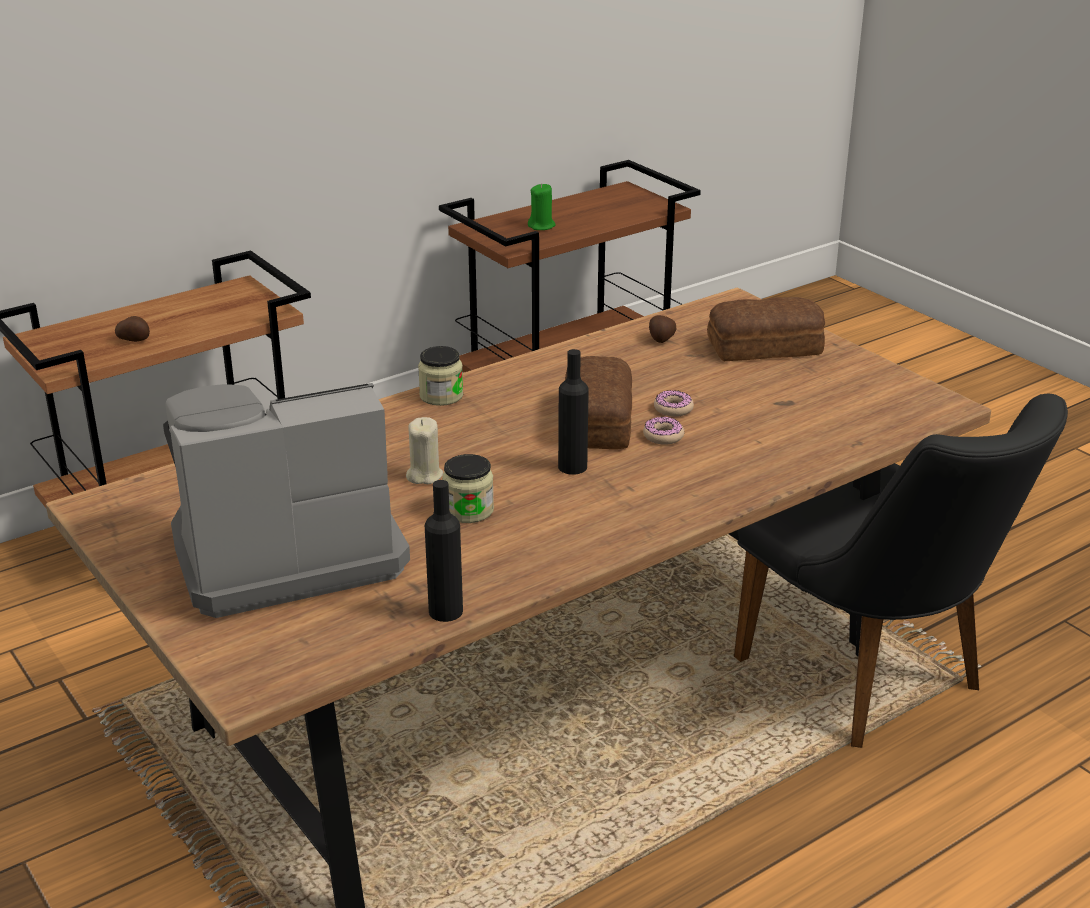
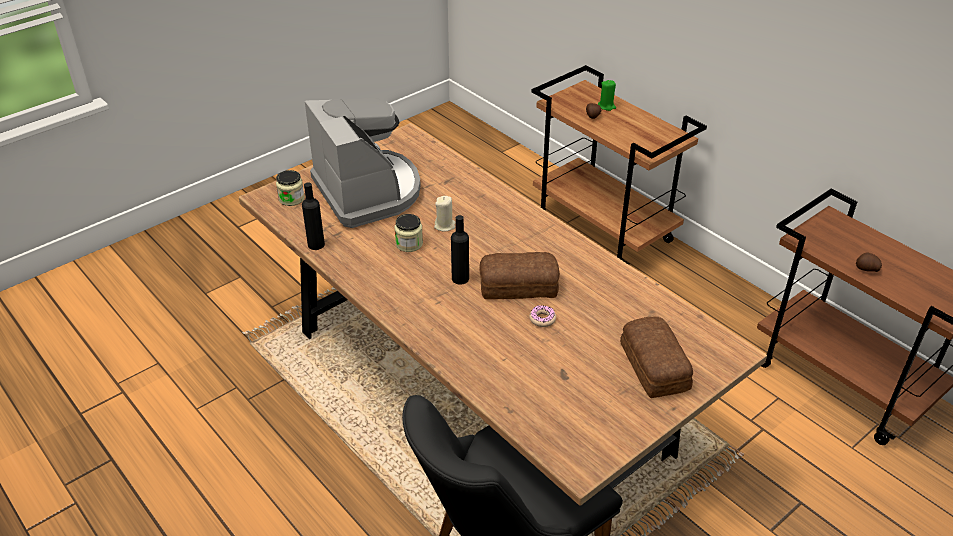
camera: 85 degrees right, 10 degrees up
jar [418,346,463,406] -> jar moved to [276,170,305,206]
green candle [528,183,556,230] -> green candle moved to [598,80,616,111]
donut [643,417,684,445] -> none
potato [649,315,676,343] -> potato moved to [856,252,882,272]

